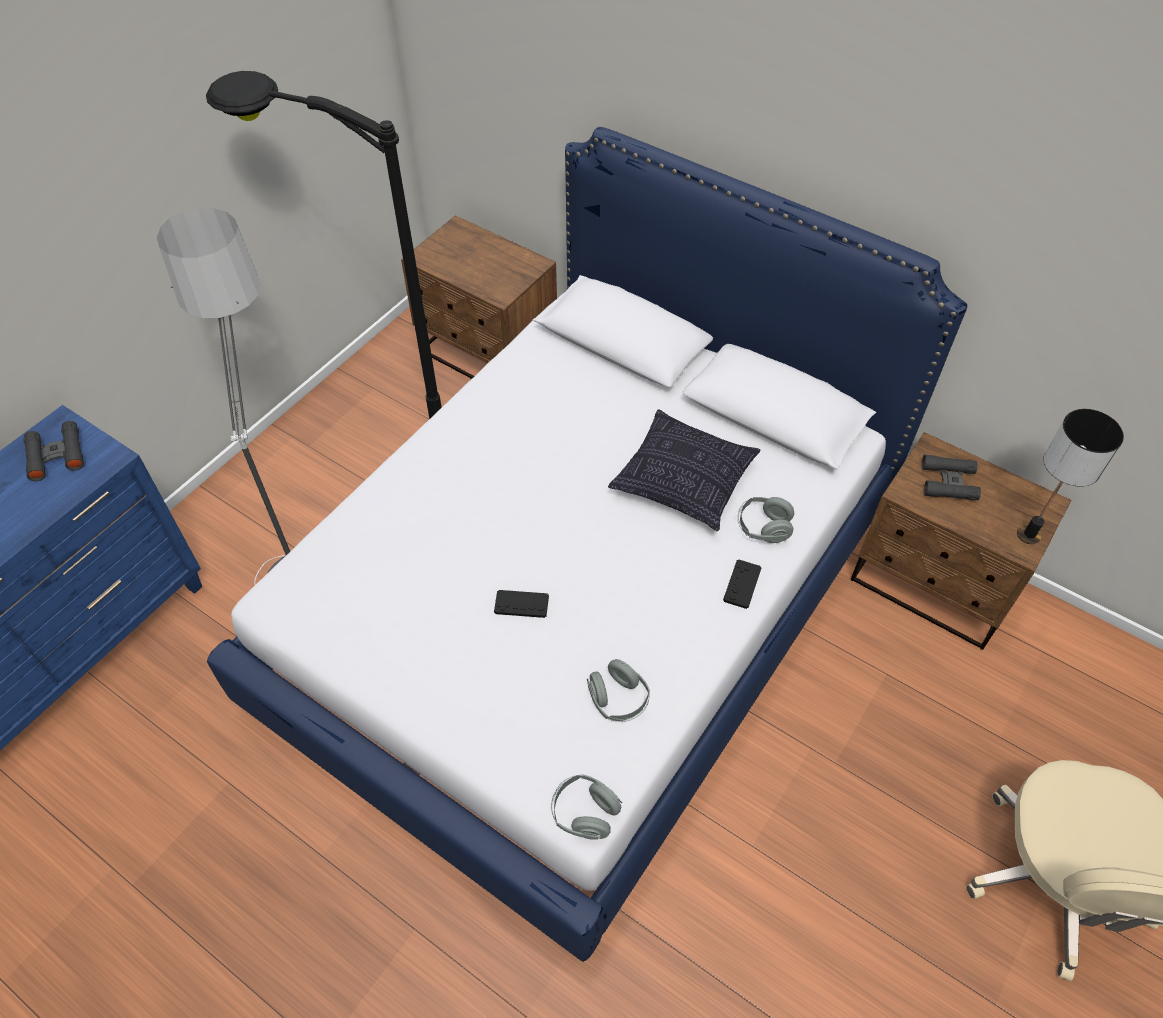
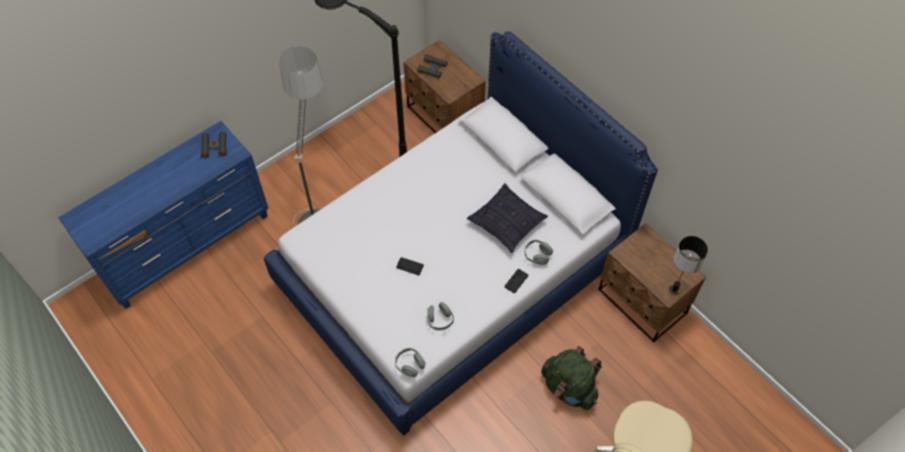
camera: 15 degrees right, 5 degrees up
black binoculars [922,455,981,500] -> black binoculars moved to [417,54,448,78]
none -> green backpack [541,346,602,410]

